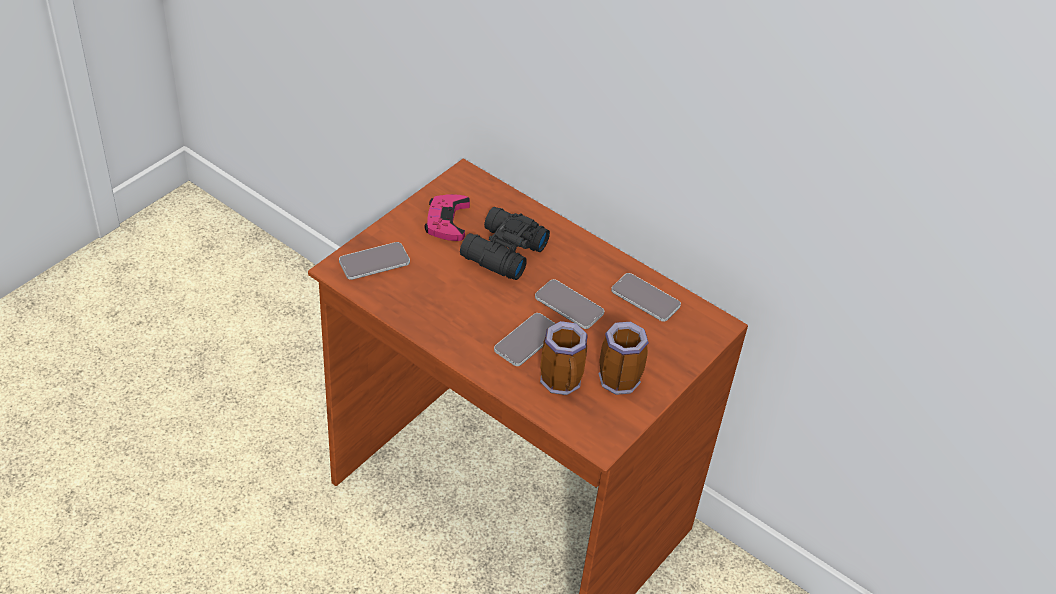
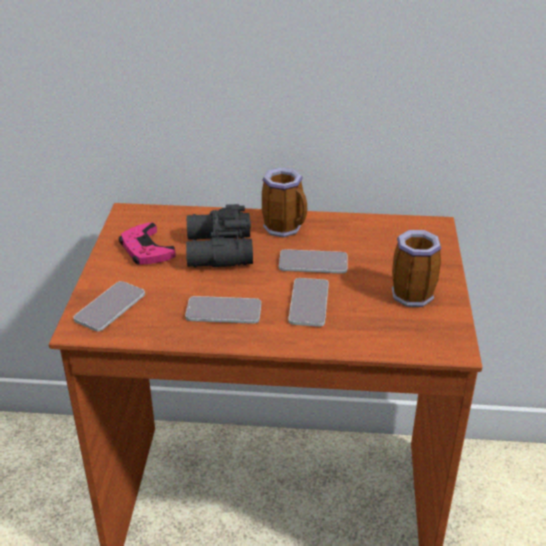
camera: 30 degrees left, 10 degrees down
mug [540,321,588,395] -> mug moved to [262,167,307,237]
phone [611,273,681,322] -> phone moved to [185,296,261,324]

